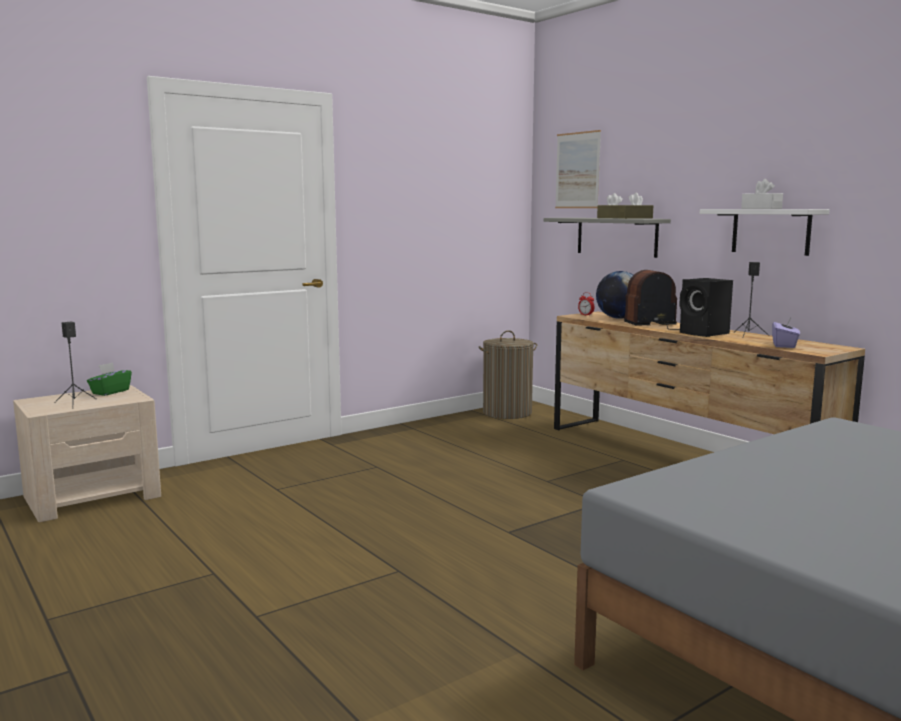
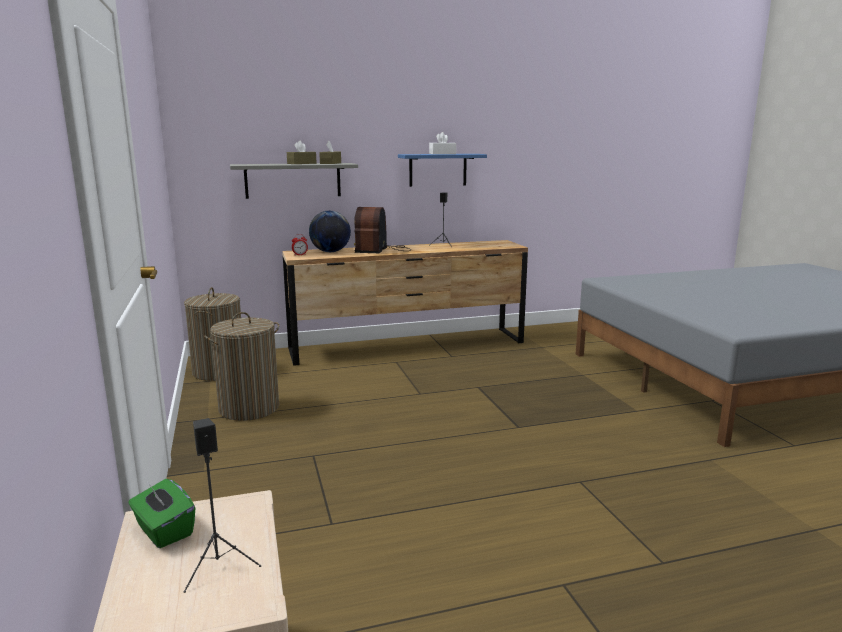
camera: 70 degrees left, 5 degrees up
picture [555,130,601,208] -> none
black speaker [679,278,733,337] -> none
white shelf [700,209,829,256] -> blue shelf [398,154,487,187]
purple tissue box [772,317,800,348] -> none
none -> laundry basket [204,312,279,421]

